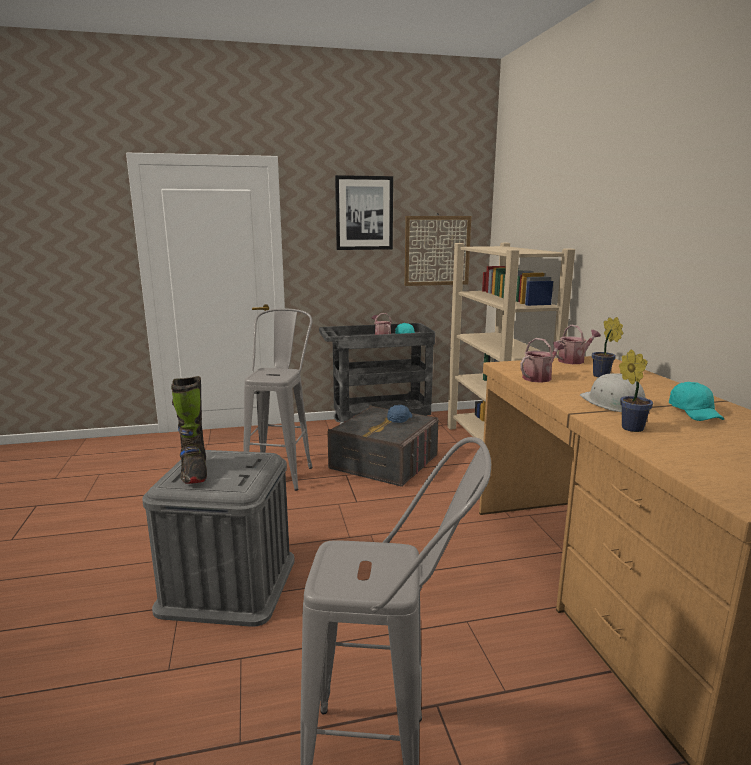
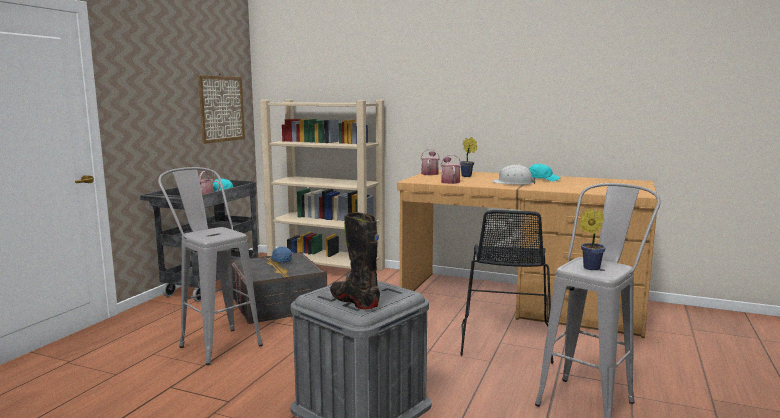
camera: 55 degrees left, 5 degrees down
black boot [171,376,207,484] -> black boot turned 150 degrees counterclockwise [330,212,380,309]
picture [335,175,393,250] -> none
potted plant [619,349,653,432] -> potted plant moved to [579,208,606,270]
none -> black stool [460,210,553,364]

